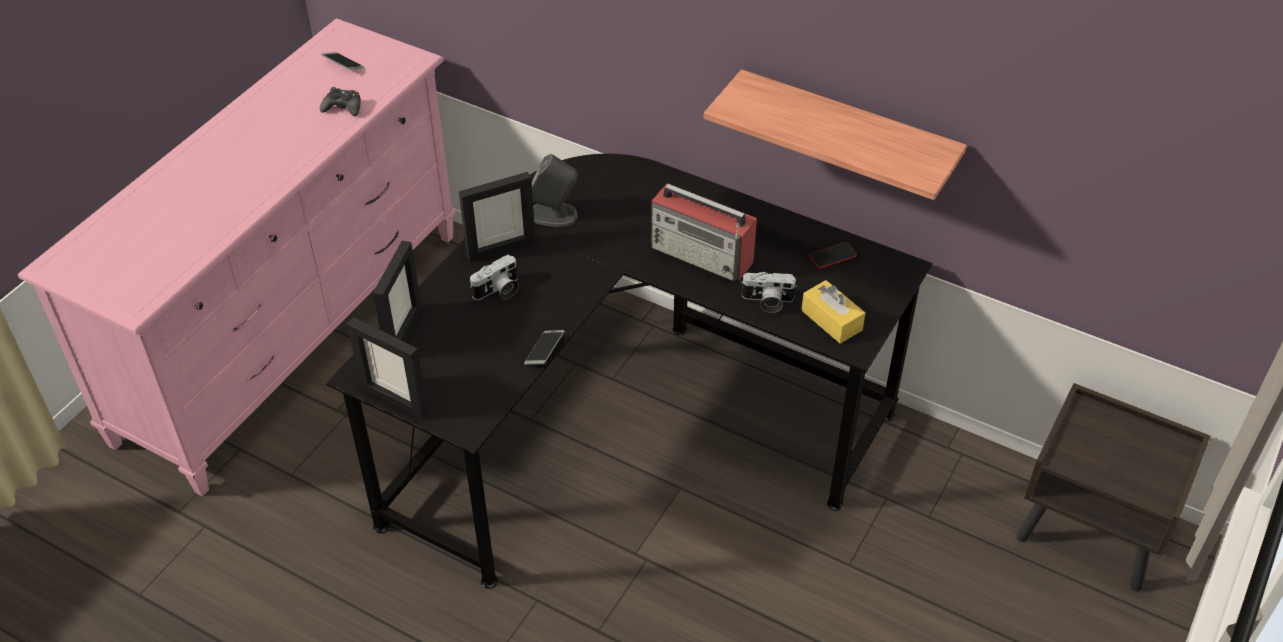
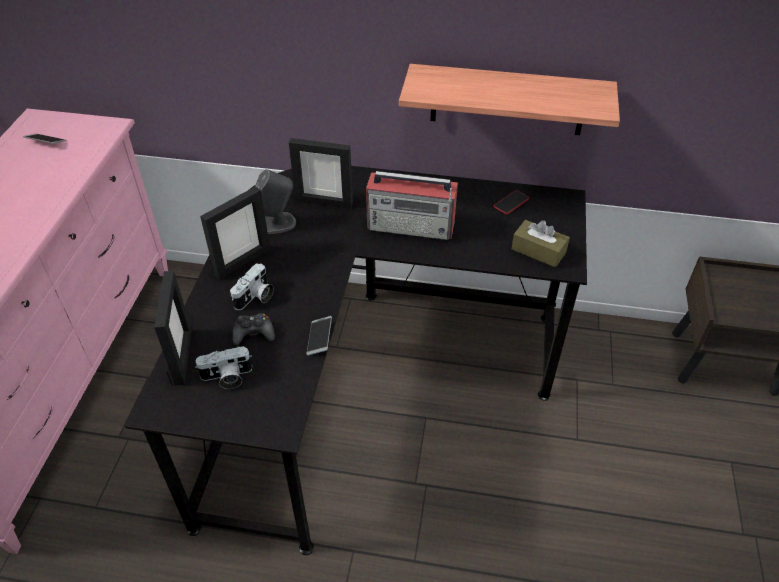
camera: 20 degrees left, 0 degrees up
black game controller [320,87,361,116] -> black game controller moved to [232,313,275,345]
picture frame [347,317,428,419] -> picture frame moved to [289,138,353,209]
camera [740,272,797,313] -> camera moved to [195,346,252,389]
yellow tissue box [801,280,865,344] -> brown tissue box [512,220,570,267]

